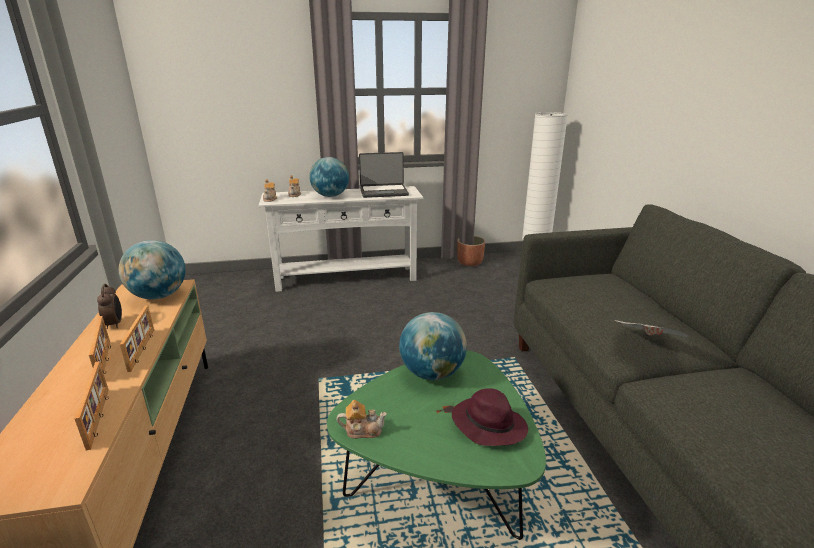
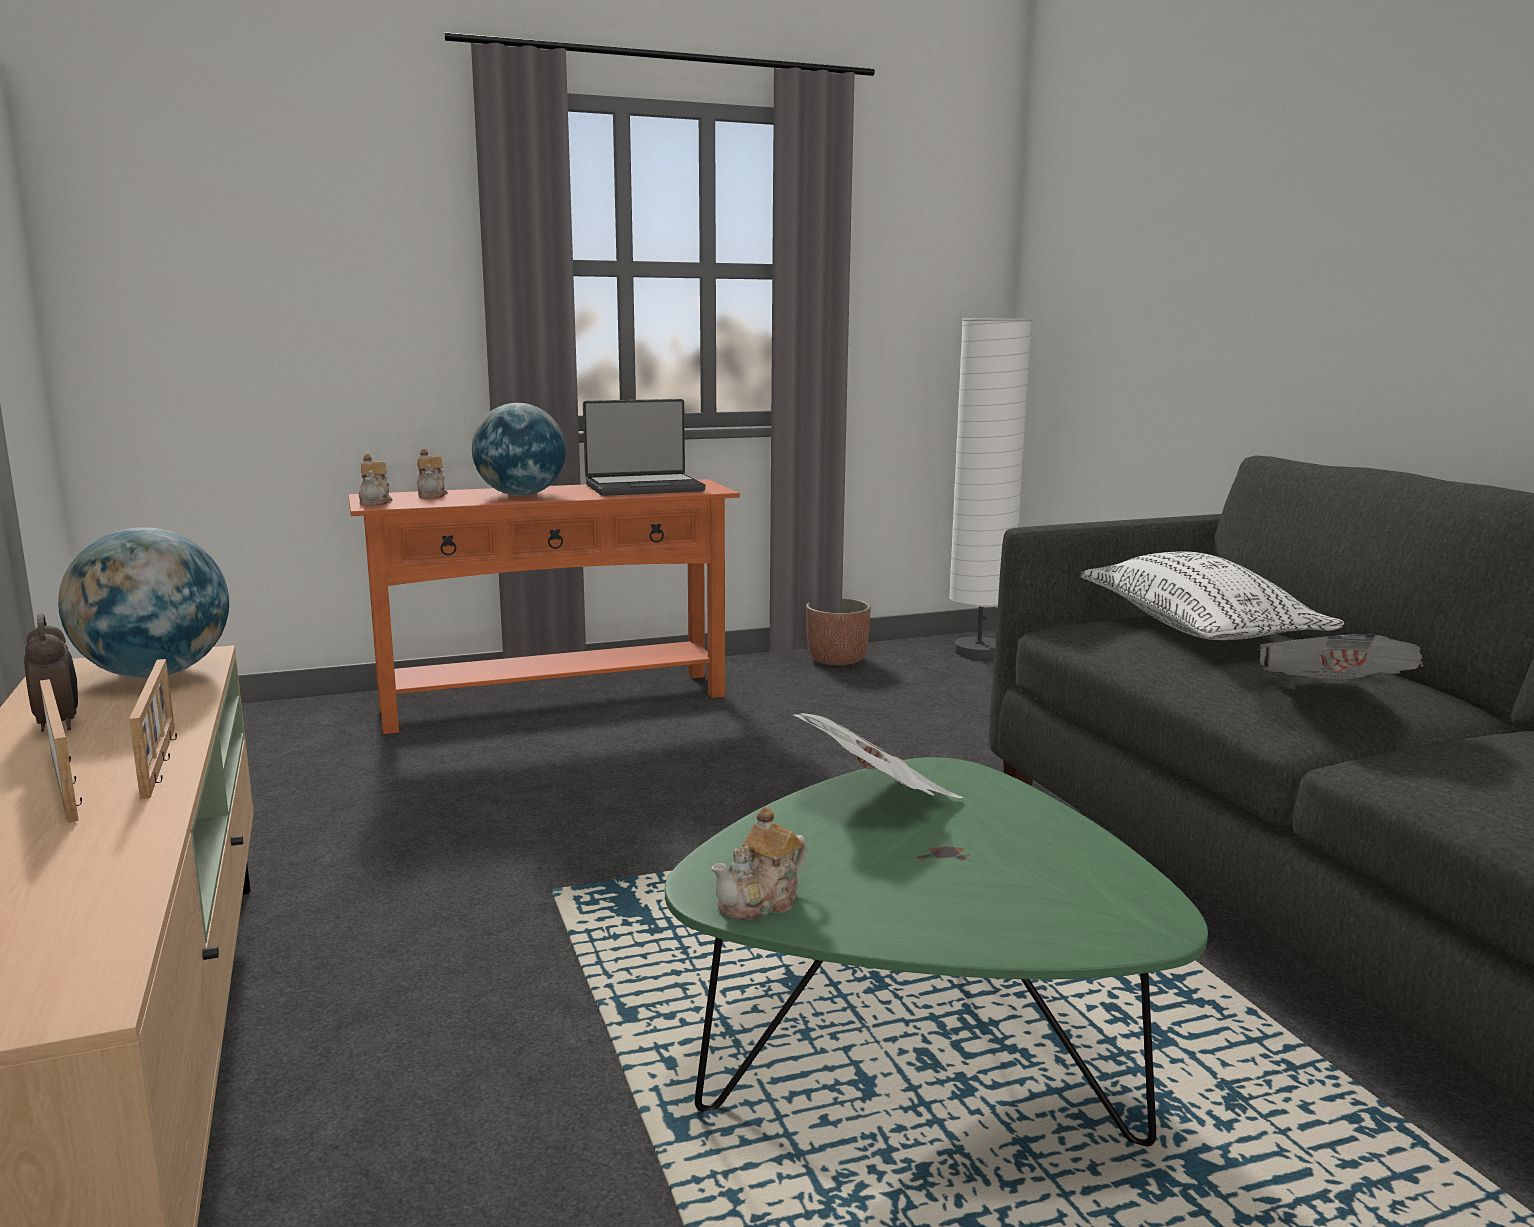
camera: 10 degrees left, 10 degrees down
picture frame [75,361,109,451] -> none
white console table [258,186,423,292] -> orange console table [348,479,740,734]
teapot [337,400,387,439] -> teapot turned 150 degrees clockwise [712,807,808,920]
globe [399,312,467,380] -> newspaper [794,713,963,798]
purple hat [452,388,528,446] -> none
none -> white pillow [1080,551,1344,640]

